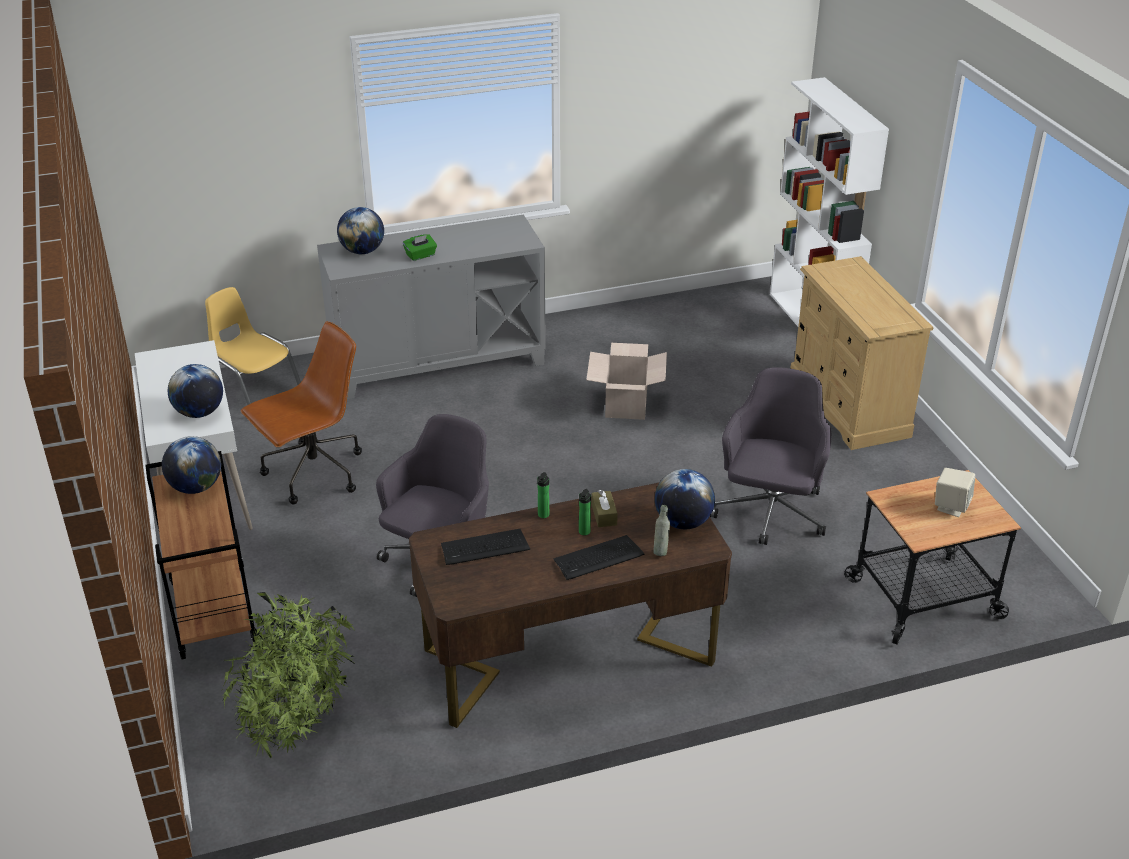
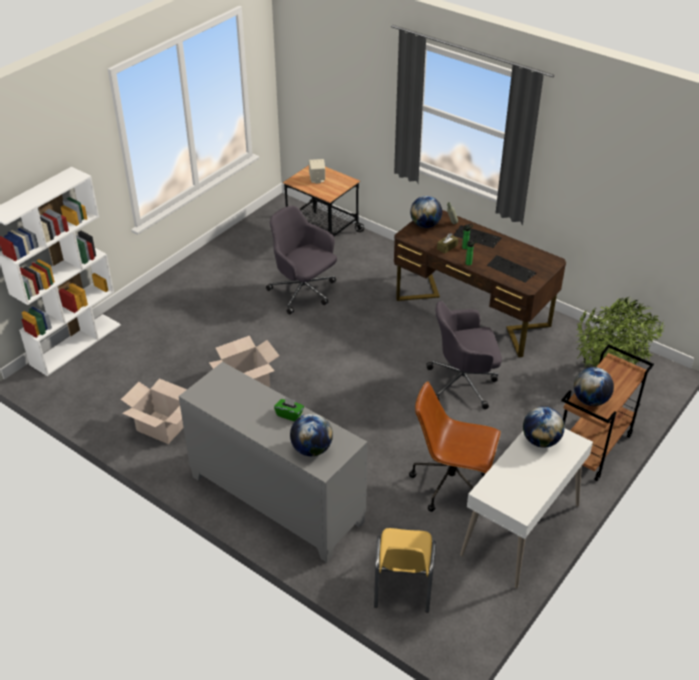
camera: 125 degrees left, 5 degrees up
grey office chair [710,367,831,545] -> grey office chair turned 60 degrees clockwise [266,206,337,315]
beige dresser [790,256,933,450] -> none
none -> cardboard box [121,378,187,444]

